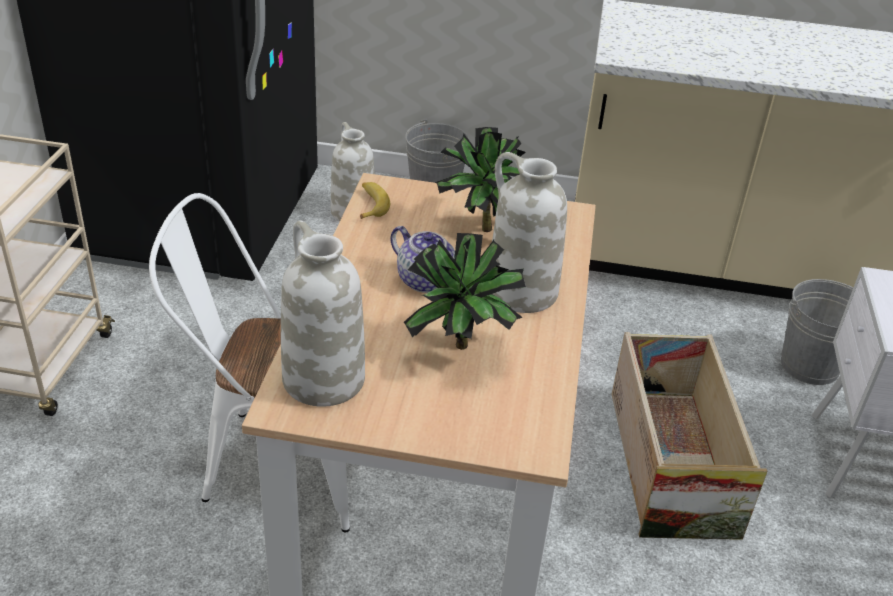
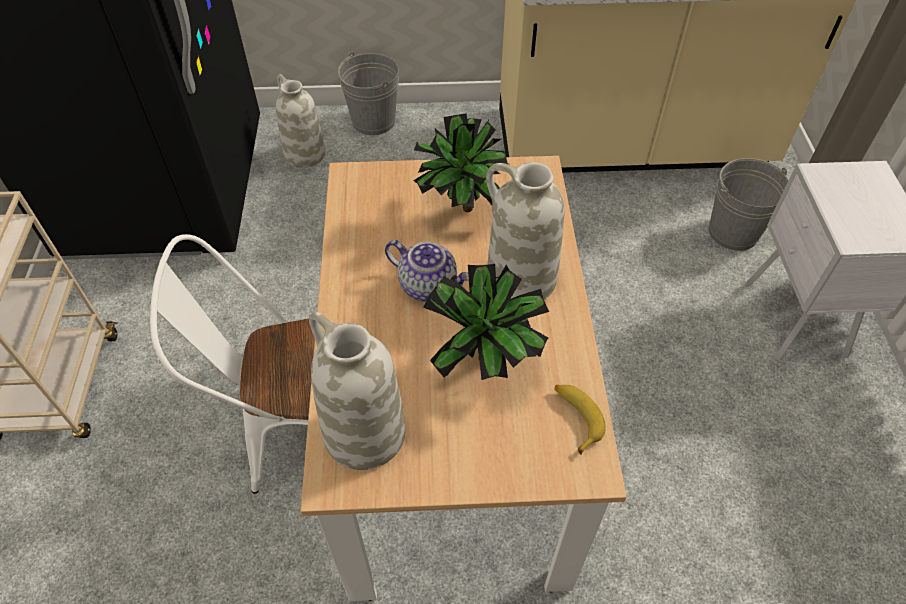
camera: 10 degrees left, 15 degrees up
banana [360,182,390,219] -> banana moved to [554,385,606,454]
crate [612,332,768,540] -> none

